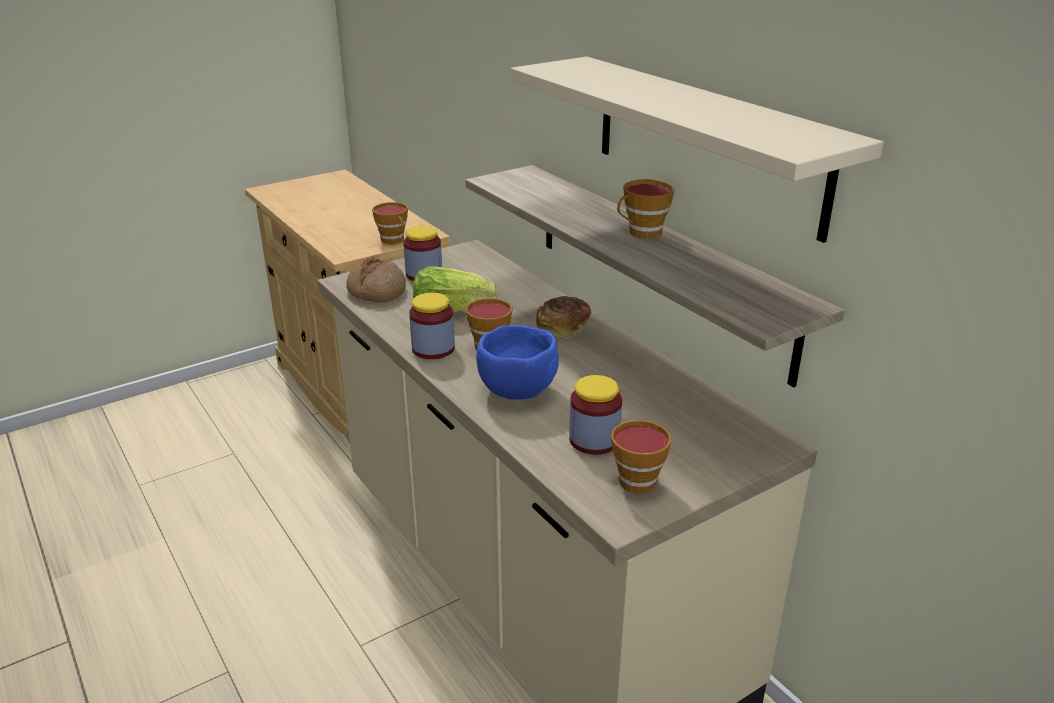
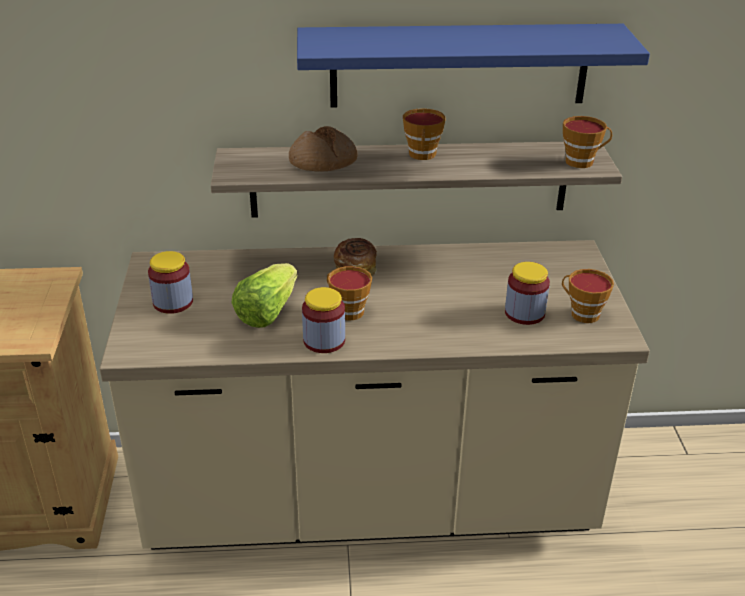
camera: 60 degrees left, 5 degrees up
bread [346,258,406,302] -> bread moved to [289,126,357,172]
cup [372,202,408,244] -> cup moved to [563,116,612,168]
blue bowl [476,325,559,400] -> none
beige shelf [511,57,884,243] -> blue shelf [297,24,650,108]

